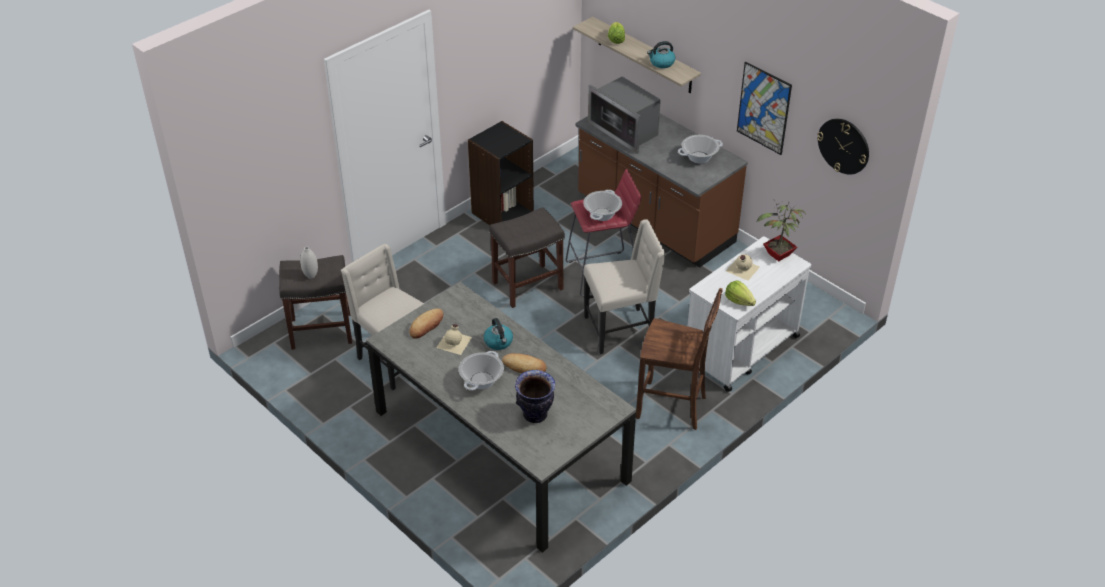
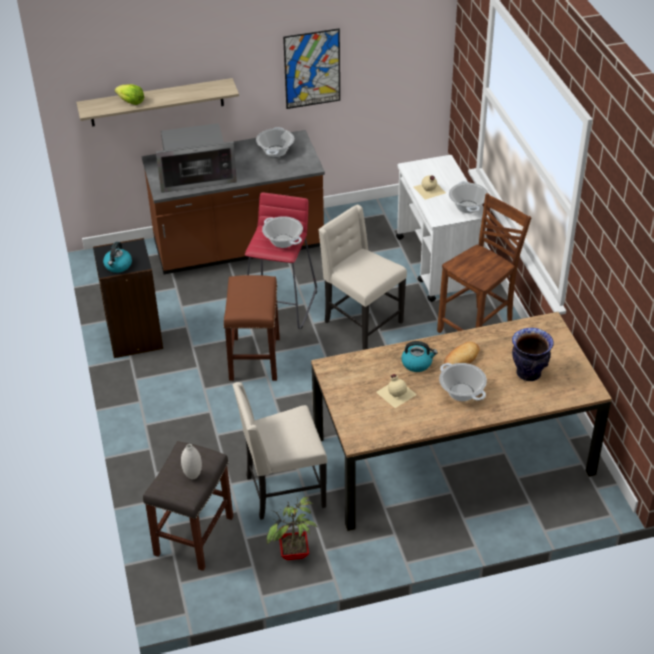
camera: 60 degrees left, 0 degrees up
grey dining table [366,282,637,553] -> brown dining table [311,312,612,531]
bread [409,309,443,339] -> none
grey stool [489,207,565,308] -> brown stool [223,275,280,381]
beige chair [583,219,666,354] -> beige chair turned 60 degrees counterclockwise [318,205,407,350]
kettle [647,41,675,68] -> kettle moved to [103,242,132,273]
lettuce [725,280,756,306] -> cooking pot [449,181,489,213]
potted plant [757,200,806,261] -> potted plant moved to [266,496,317,560]
wall clock [817,118,869,175] -> none

